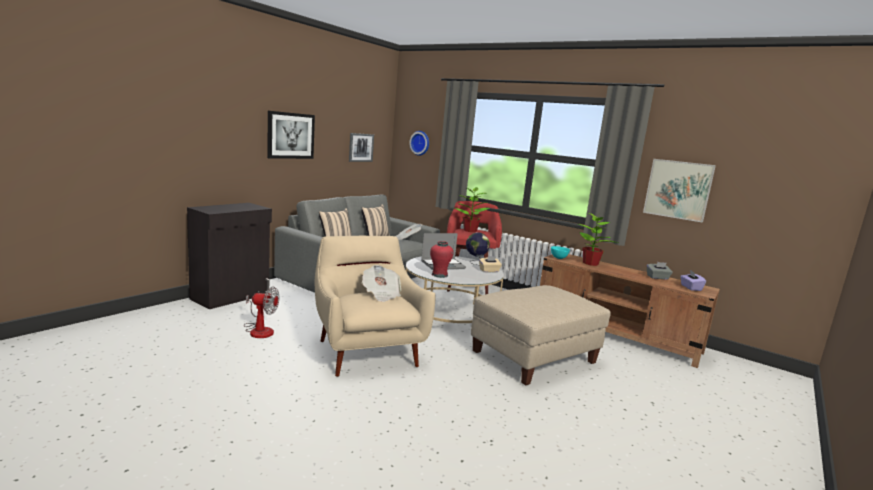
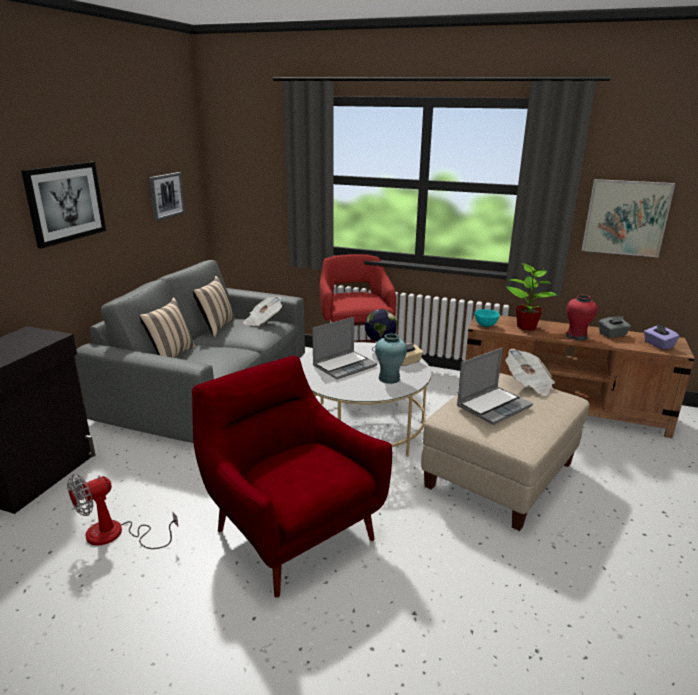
camera: 15 degrees left, 10 degrees up
fan [244,287,279,338] -> fan turned 150 degrees clockwise [67,474,178,549]
beige armchair [315,236,436,377] -> red armchair [192,356,392,598]
newspaper [362,265,401,302] -> newspaper moved to [505,349,555,396]
wall clock [409,131,429,156] -> none
red vase [430,241,453,278] -> red vase moved to [566,295,598,340]
potted plant [454,187,490,232] -> none
none -> turquoise vase [375,334,407,384]
none -> laptop [457,348,533,425]

